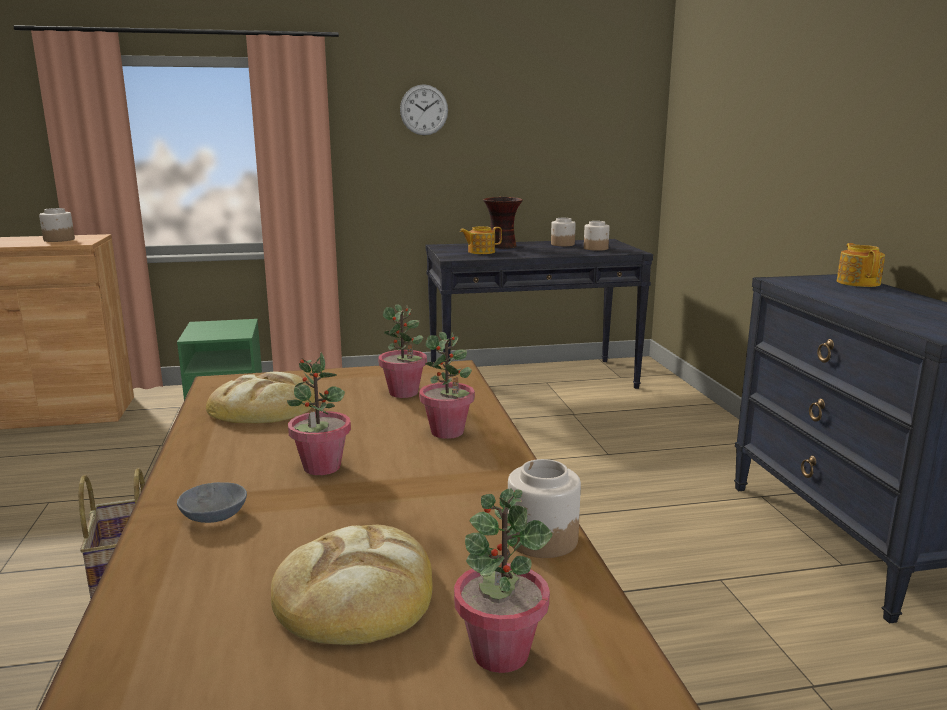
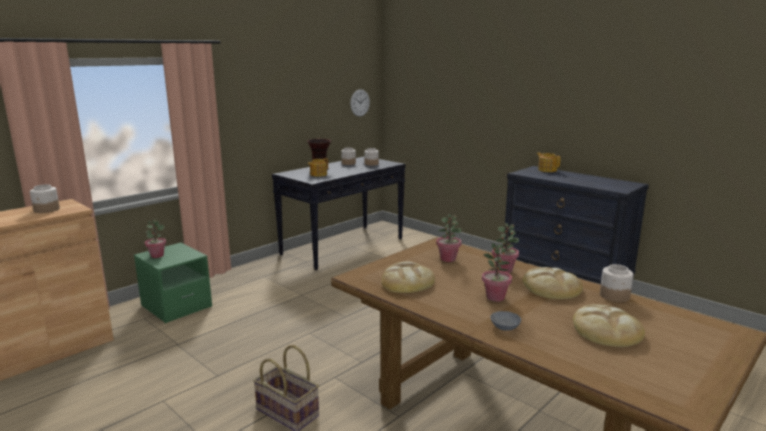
camera: 35 degrees left, 0 degrees up
wall clock [400,84,448,135] -> wall clock moved to [350,89,370,117]
potted plant [454,488,553,673] -> potted plant moved to [145,219,166,258]
none -> bread [522,267,583,299]

